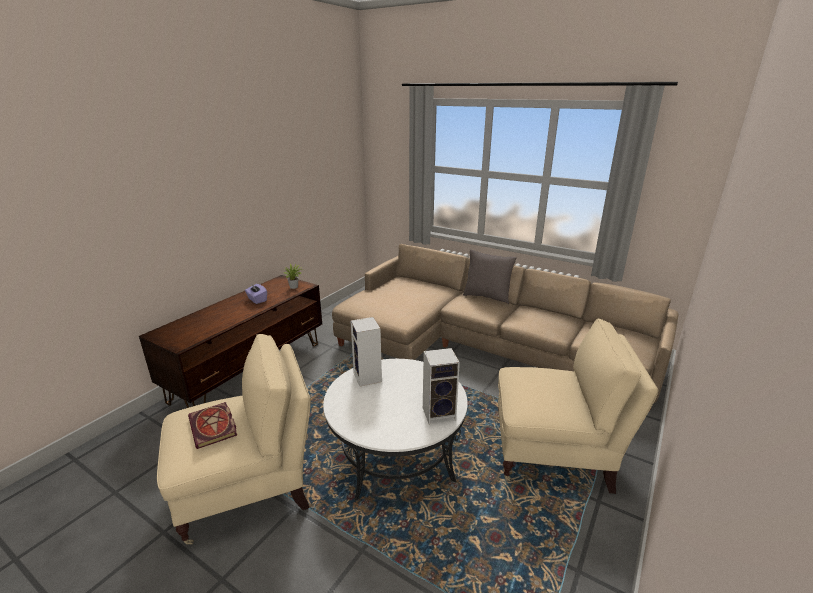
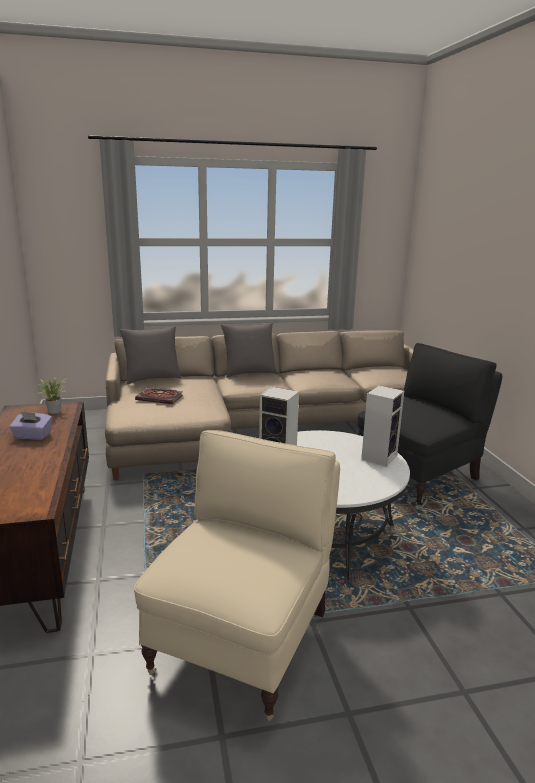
camera: 45 degrees left, 5 degrees down
book [188,402,237,449] -> book moved to [135,388,183,404]
beige armchair [498,319,658,494] -> black armchair [357,343,502,505]
none -> grey pillow [119,326,182,384]

